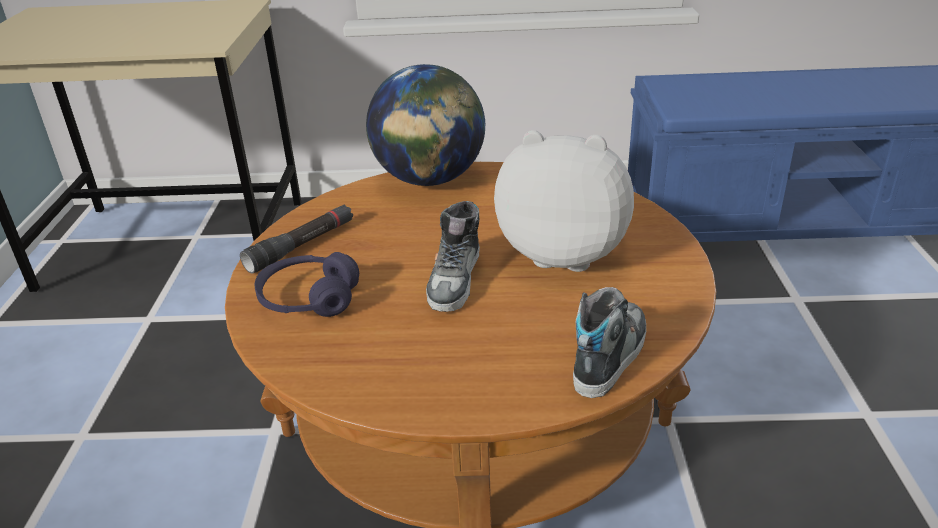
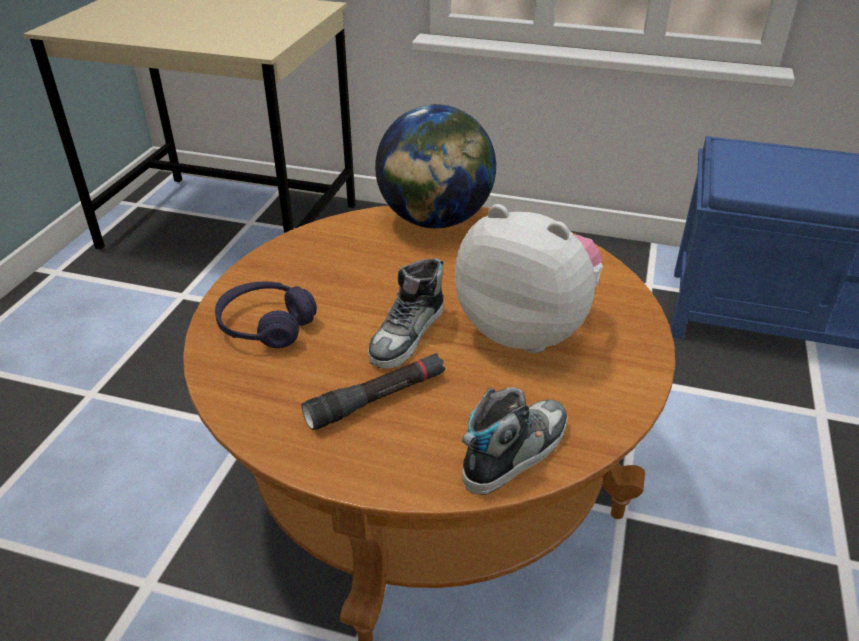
camera: 15 degrees right, 5 degrees up
black flashlight [240,204,353,274] -> black flashlight moved to [301,353,445,430]

